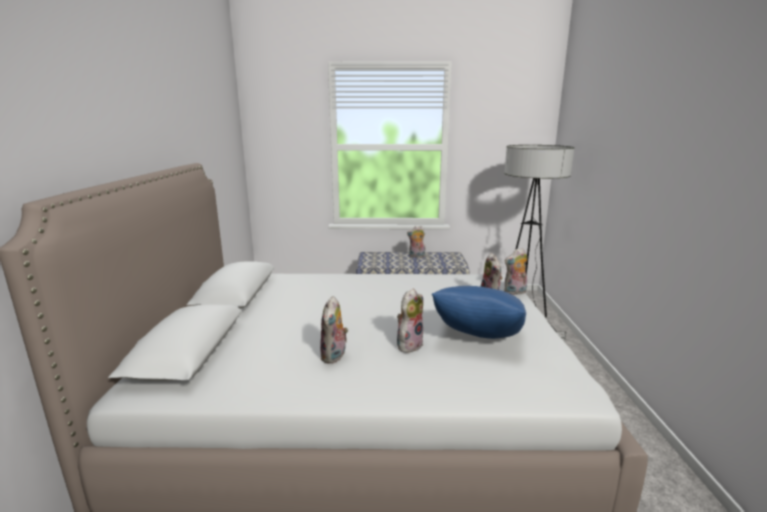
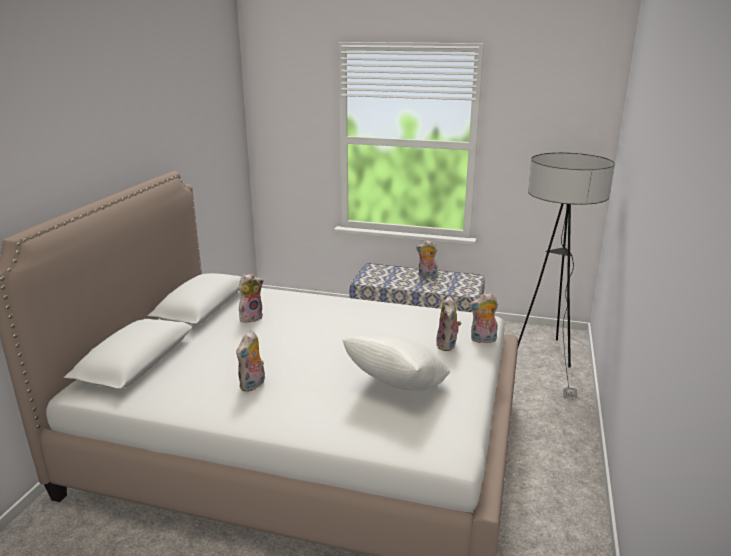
camera: 15 degrees right, 5 degrees up
plush toy [397,288,423,353] -> plush toy moved to [239,273,263,322]
blue pillow [432,286,526,339] -> white pillow [342,333,450,390]

